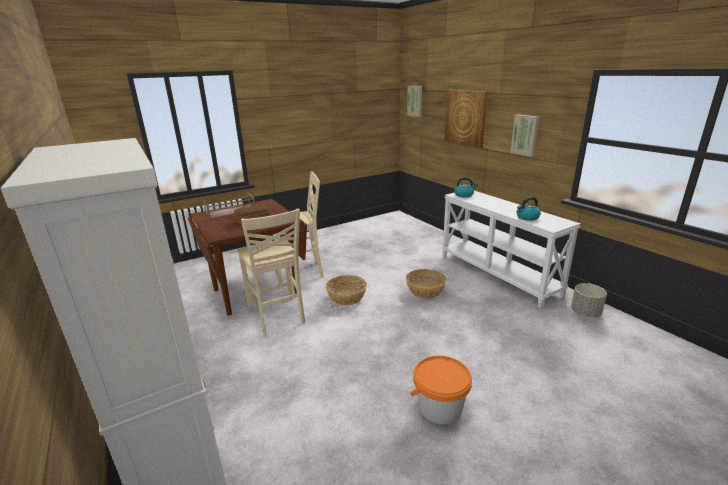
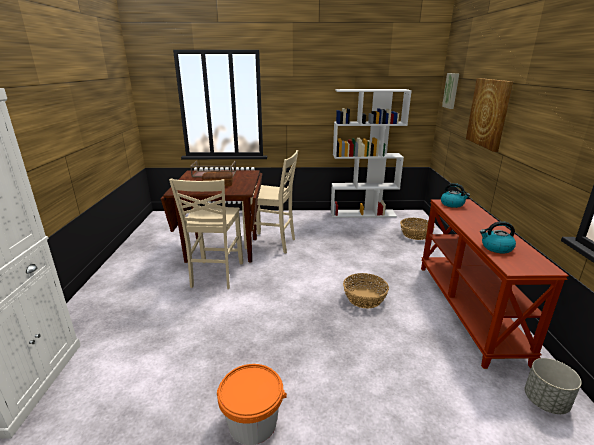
camera: 30 degrees right, 0 degrees up
basket [326,275,367,306] -> basket moved to [400,218,434,240]
white console table [442,191,581,308] -> brown console table [421,199,569,369]
picture [510,115,539,157] -> none
none -> white bookcase [331,89,412,218]

